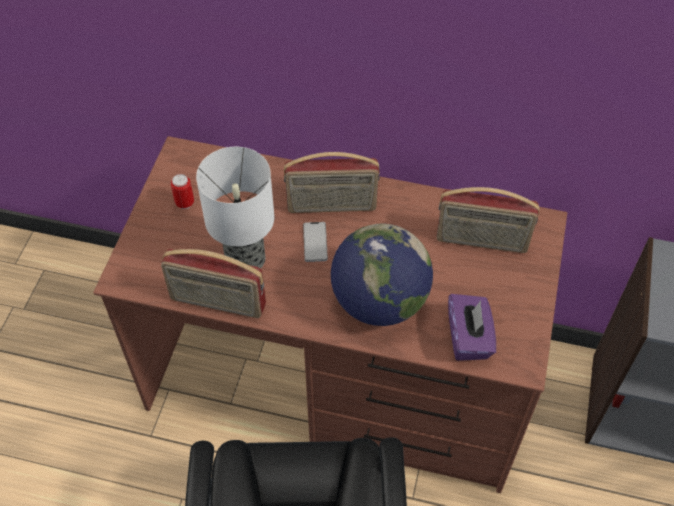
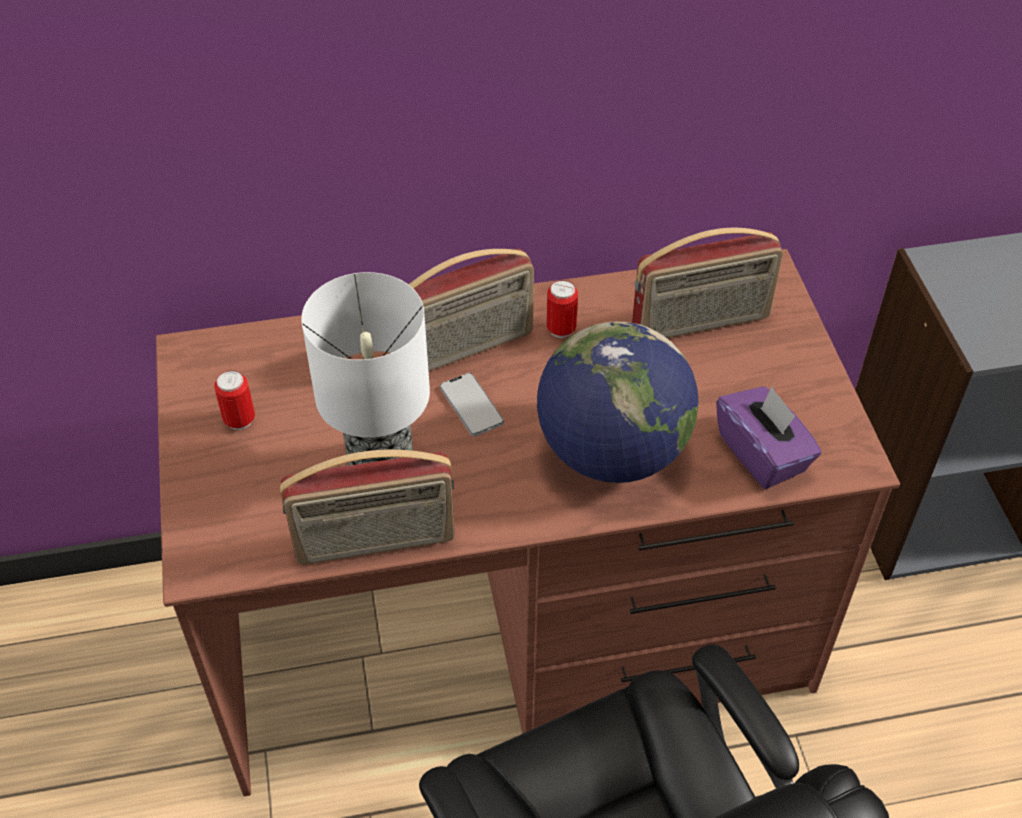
camera: 25 degrees left, 5 degrees down
none -> can [546,280,578,338]

